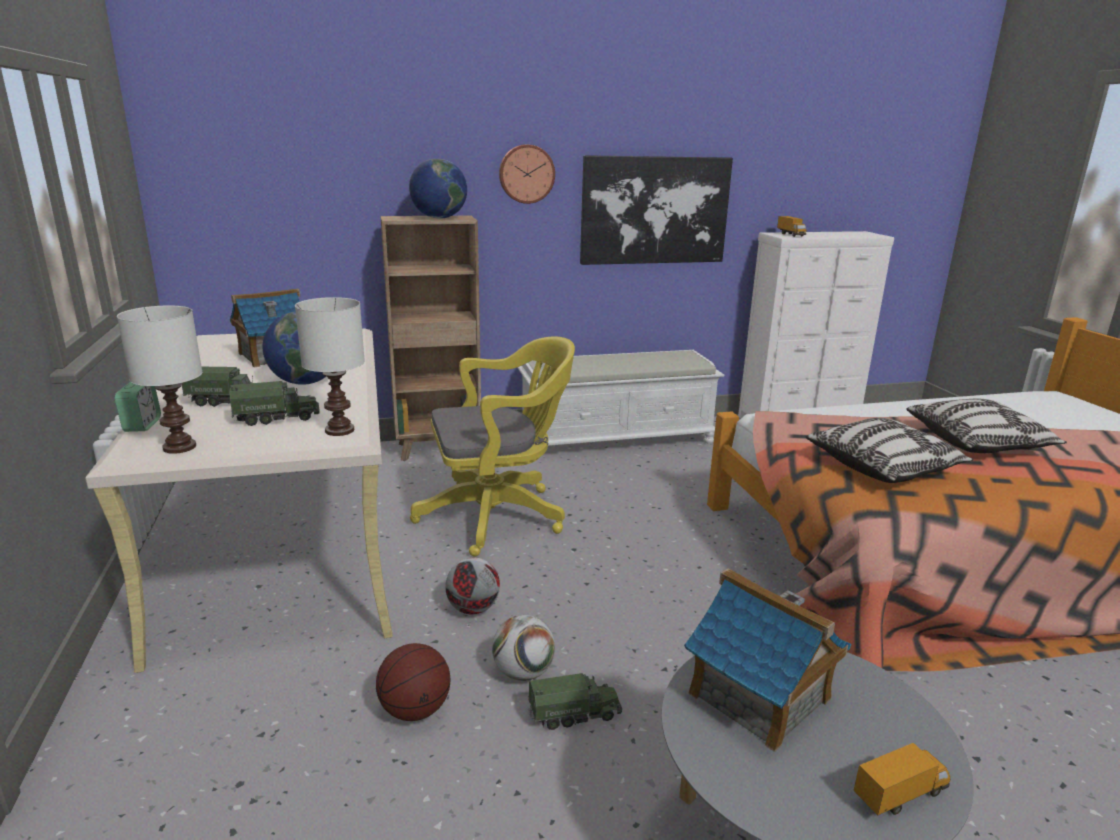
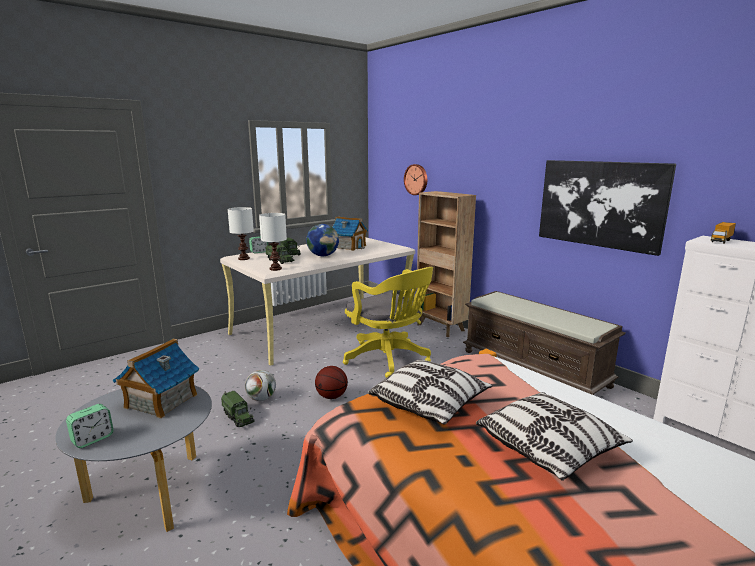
camera: 65 degrees right, 5 degrees down
basketball [376,643,451,721] -> basketball moved to [315,366,348,399]
globe [409,158,467,219] -> none
football [445,557,500,614] -> none
wall clock [499,144,555,204] -> wall clock moved to [404,164,427,195]
white bench [517,350,725,446] -> brown bench [463,291,626,395]
toy truck [853,743,950,815] -> alarm clock [66,404,114,448]

